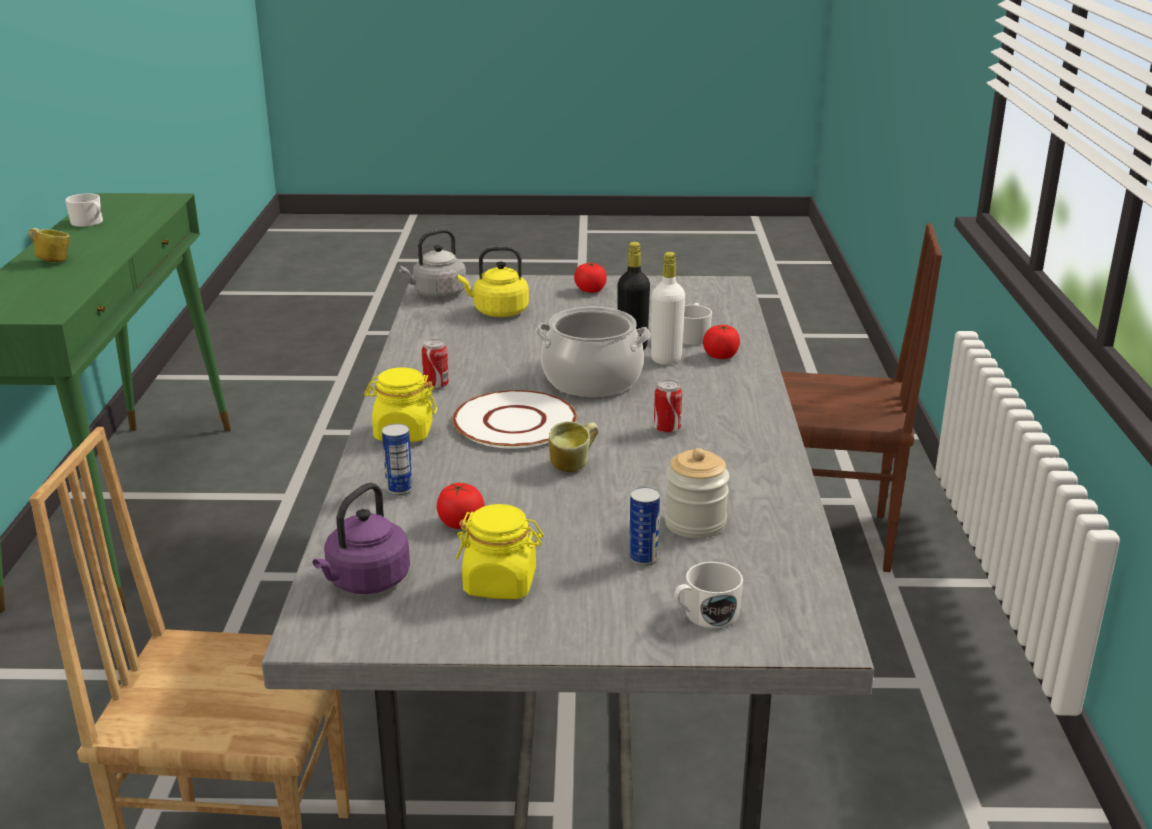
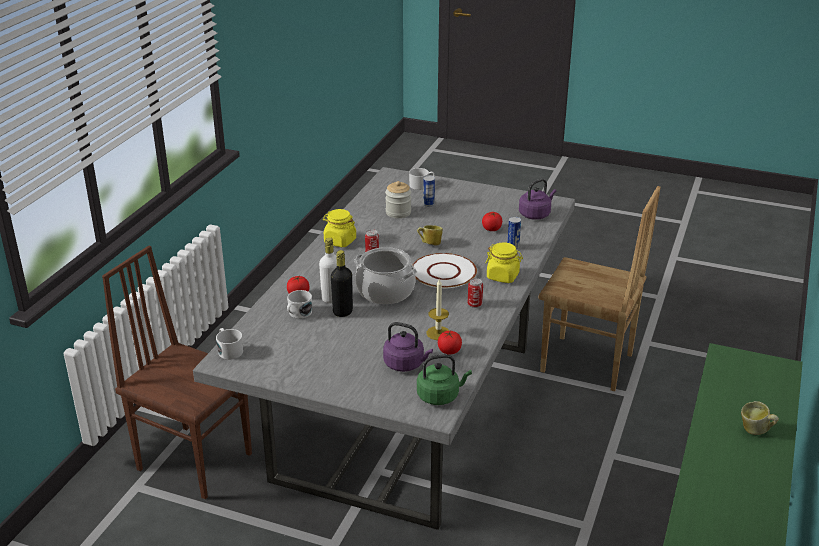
camera: 160 degrees left, 5 degrees up
white mug [65,193,103,227] -> white mug moved to [216,328,243,360]
grey kettle [398,229,466,298] -> green kettle [417,354,472,405]
yellow jar [456,504,544,599] -> yellow jar moved to [323,209,356,247]
yellow kettle [458,246,529,317] -> purple kettle [383,322,433,372]
tomato [574,263,607,293] -> tomato moved to [438,331,462,355]
none -> candle [427,279,449,340]

